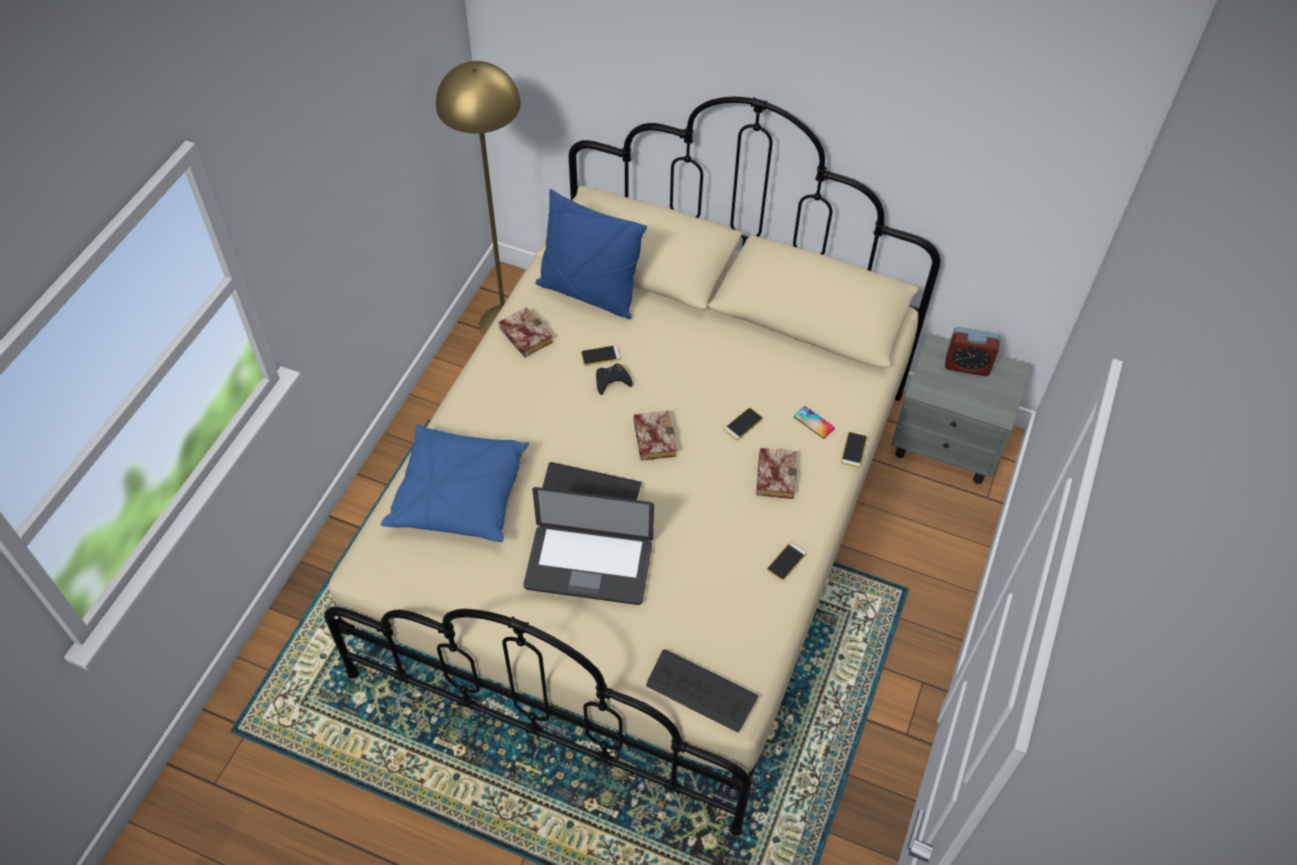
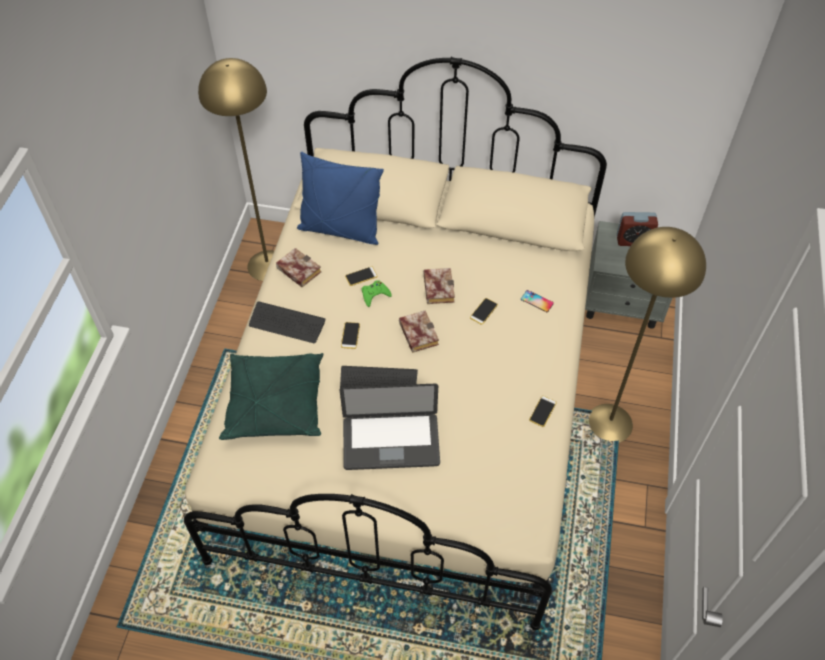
camera: 10 degrees left, 0 degrees up
blue pillow [381,424,529,542] -> green pillow [219,353,323,440]
black game controller [596,364,633,395] -> green game controller [362,280,392,307]
keyboard [646,649,758,732] -> keyboard moved to [249,302,325,343]
book [756,448,797,499] -> book moved to [423,268,455,304]
phone [841,432,867,468] -> phone moved to [341,322,360,349]
none -> yellow floor lamp [589,227,706,442]

